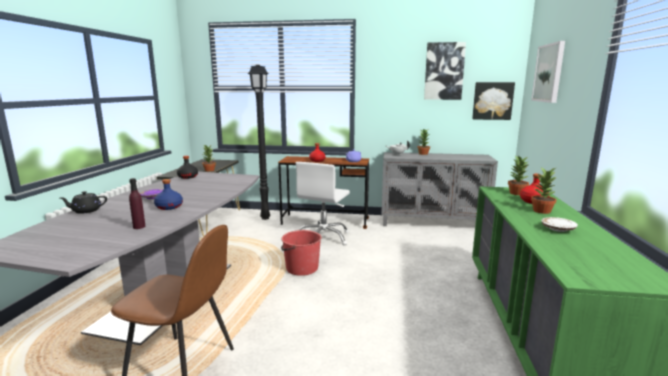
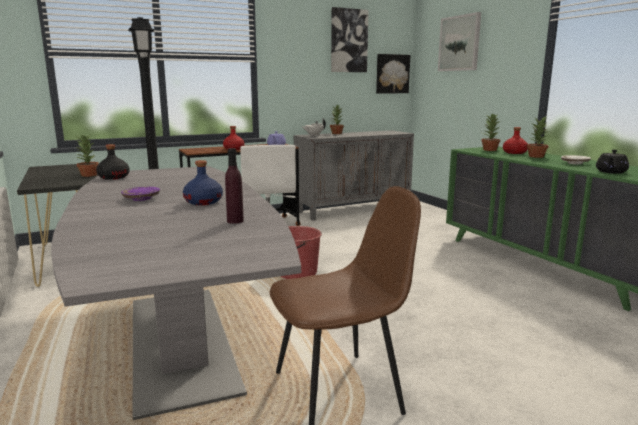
camera: 35 degrees left, 0 degrees up
black teapot [60,191,107,214] -> black teapot moved to [596,150,629,174]

